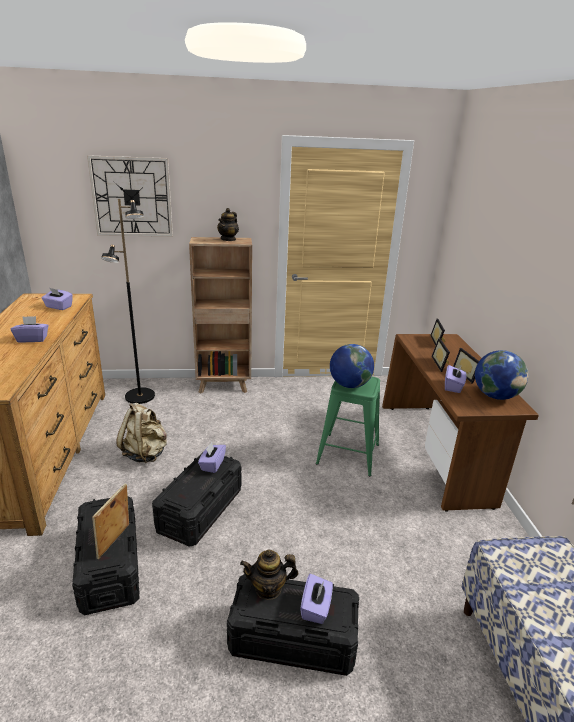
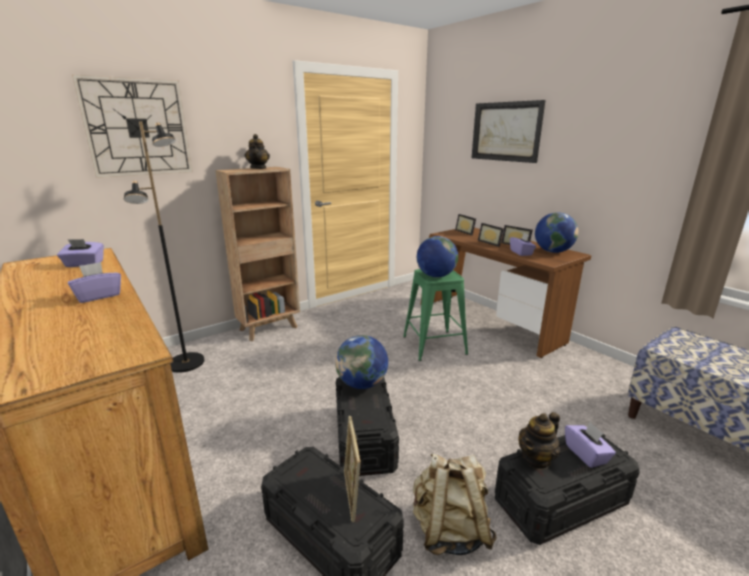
camera: 30 degrees left, 5 degrees down
beige backpack [116,403,167,463] -> beige backpack moved to [413,454,497,555]
purple tissue box [198,442,226,473] -> globe [335,335,388,389]
none -> picture [472,100,545,163]

